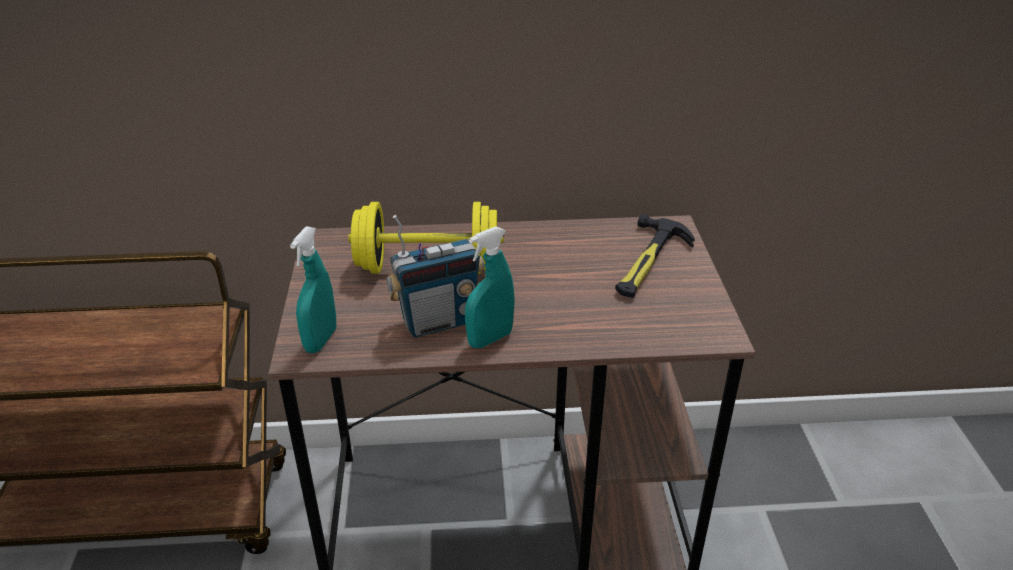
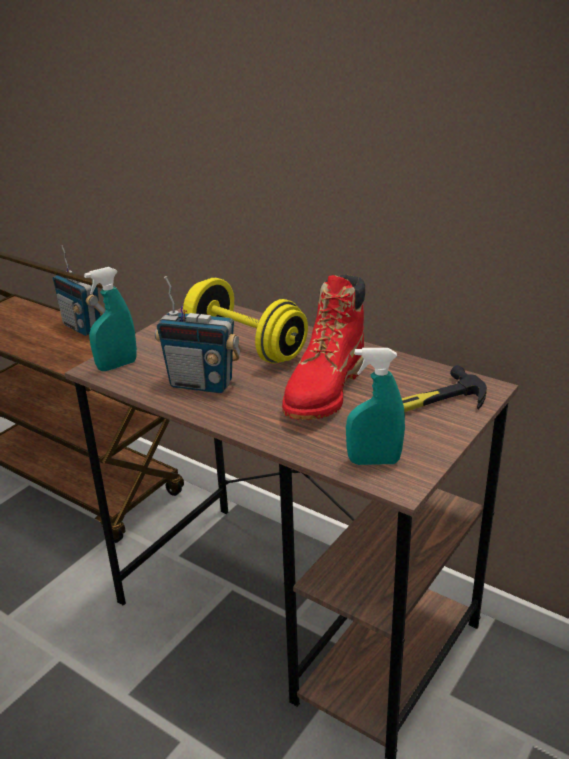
camera: 40 degrees right, 5 degrees down
turquoise spray bottle [465,226,515,348] -> turquoise spray bottle moved to [346,348,405,465]
none -> radio [53,245,106,336]
none -> red boot [282,274,365,420]

